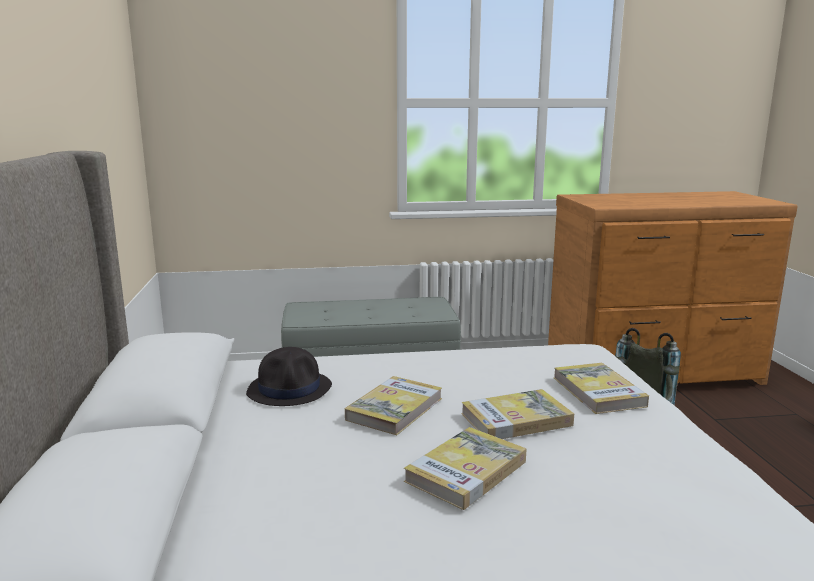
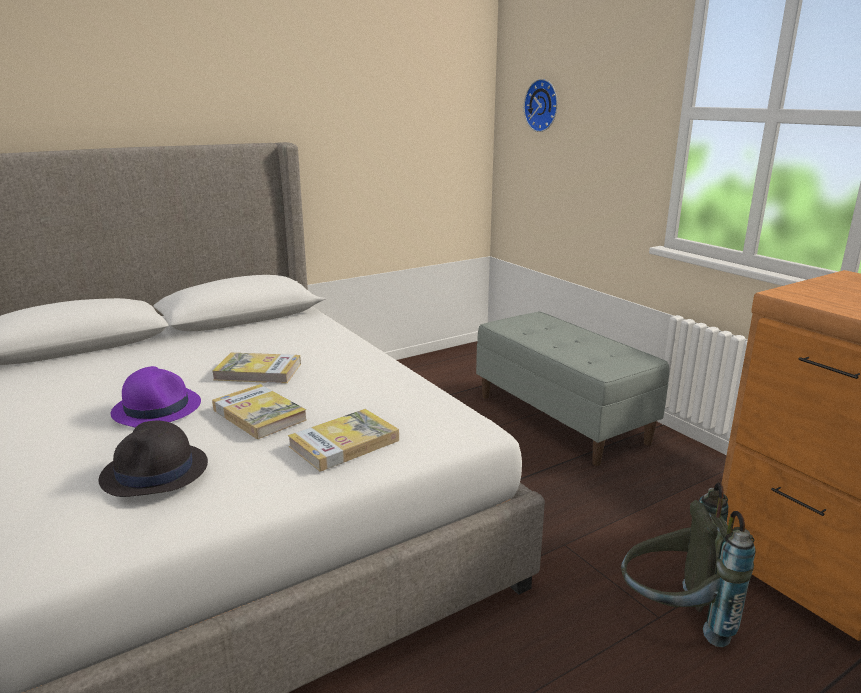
camera: 65 degrees right, 5 degrees up
black hat [246,347,332,406] -> black hat moved to [98,421,208,497]
book [404,427,526,510] -> purple hat [111,366,201,428]
none -> wall clock [524,79,558,132]

